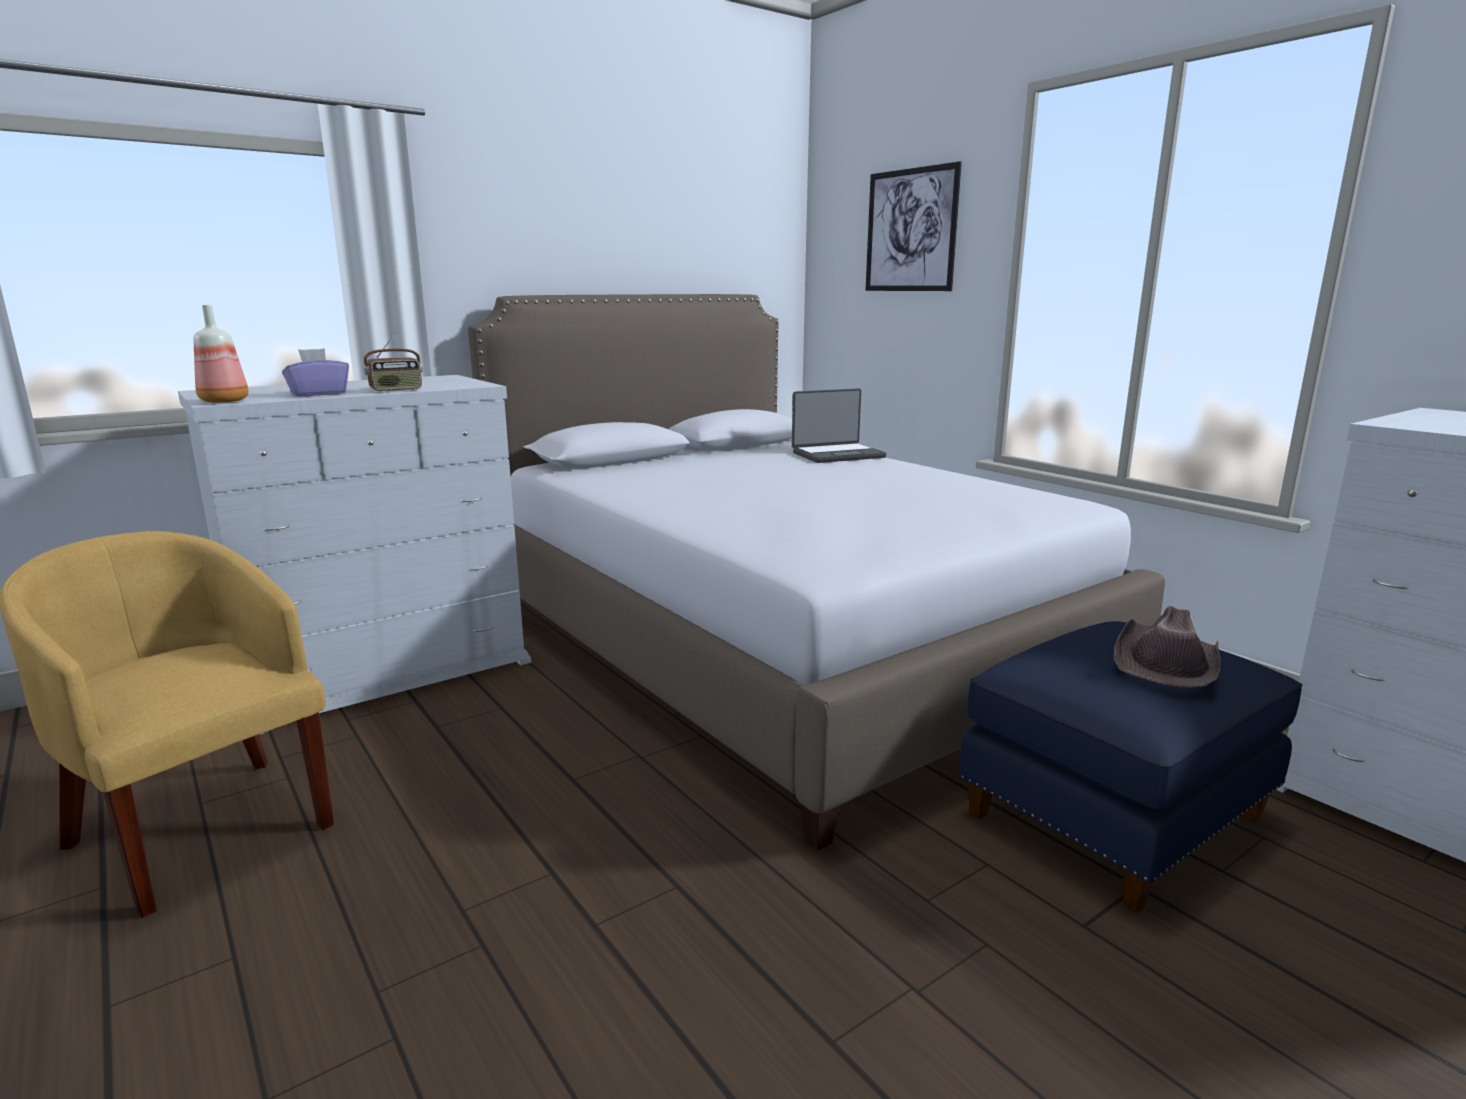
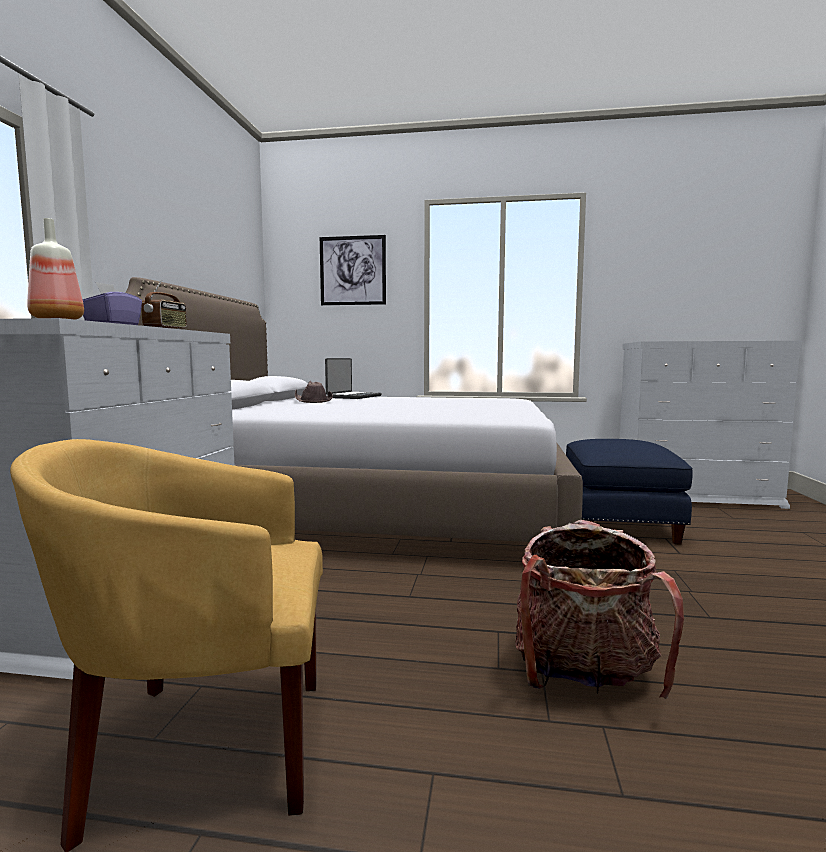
camera: 45 degrees left, 10 degrees down
brown hat [1114,606,1221,687] -> brown hat moved to [295,381,333,403]
none -> backpack [515,520,684,699]

